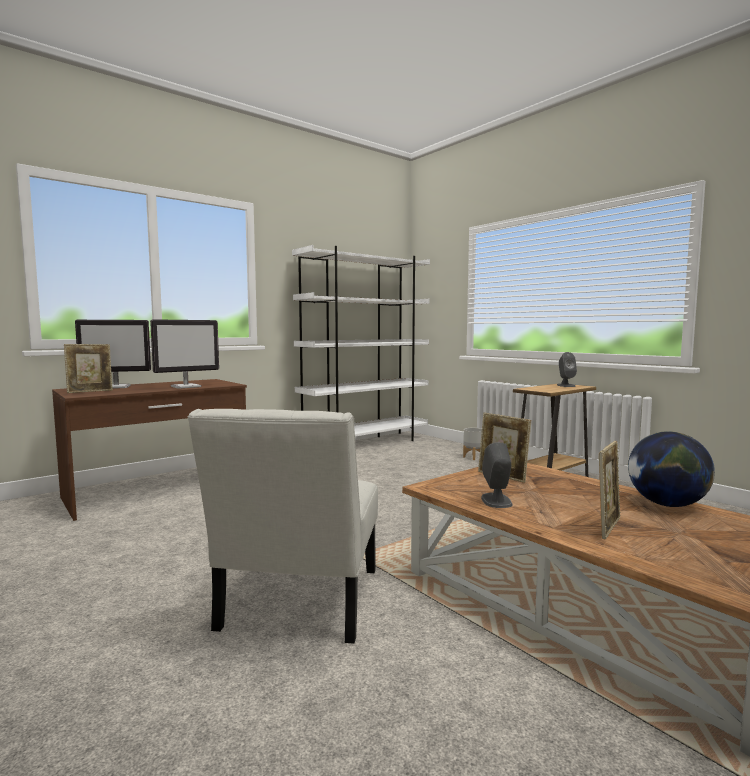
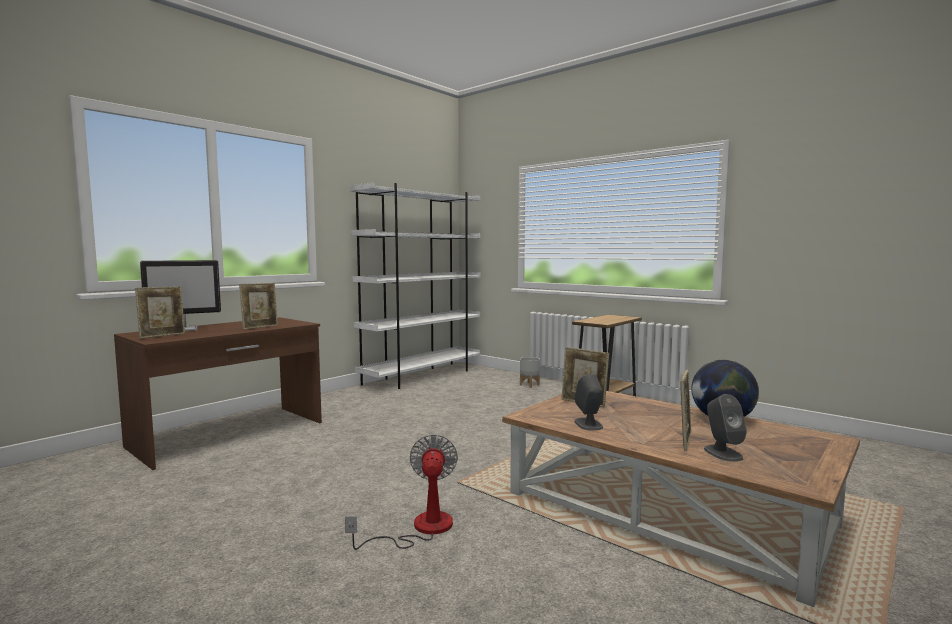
camera: 10 degrees left, 0 degrees up
monitor [150,319,219,389] -> picture frame [239,283,278,330]
white chair [188,409,378,644] -> fan [345,434,458,550]
grey speaker [557,352,577,387] -> grey speaker moved to [704,394,747,462]

